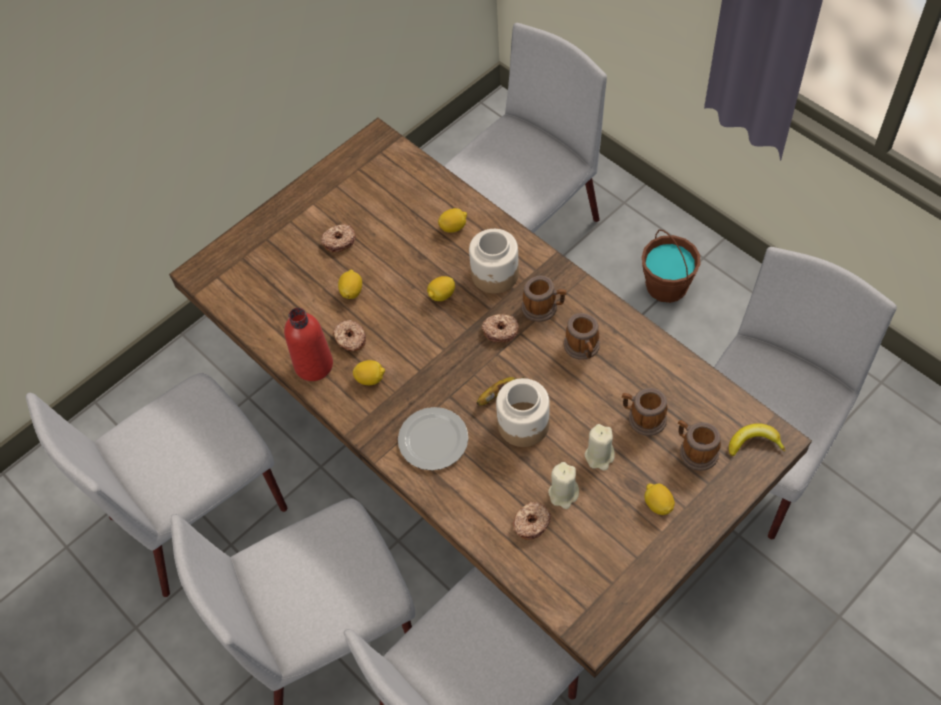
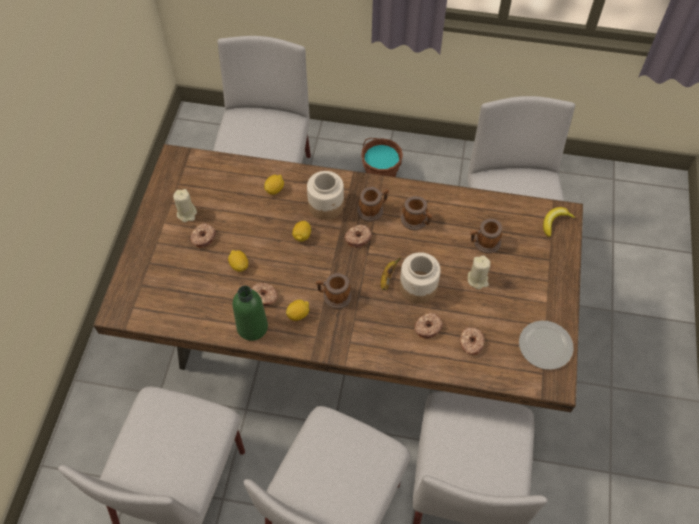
camera: 40 degrees left, 0 degrees up
red bottle [284,308,333,381] -> green bottle [233,286,268,341]
plate [398,407,468,470] -> plate moved to [519,321,574,370]
beige candle [548,462,579,509] -> beige candle moved to [173,189,197,222]
lemon [644,483,675,515] -> none
mug [678,420,721,471] -> mug moved to [316,273,352,309]
none -> donut [414,313,443,339]

